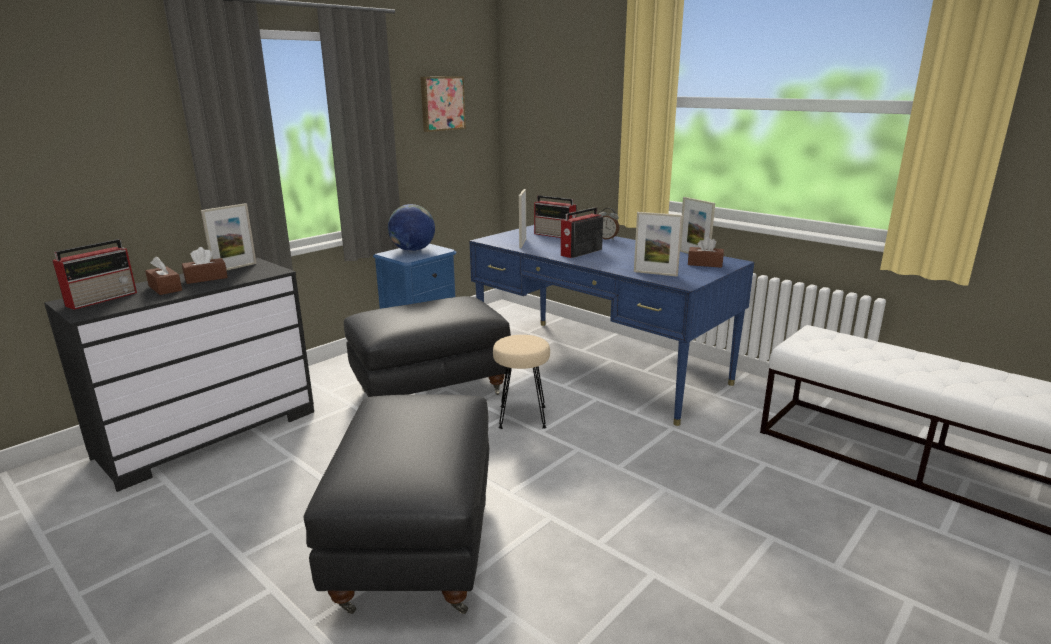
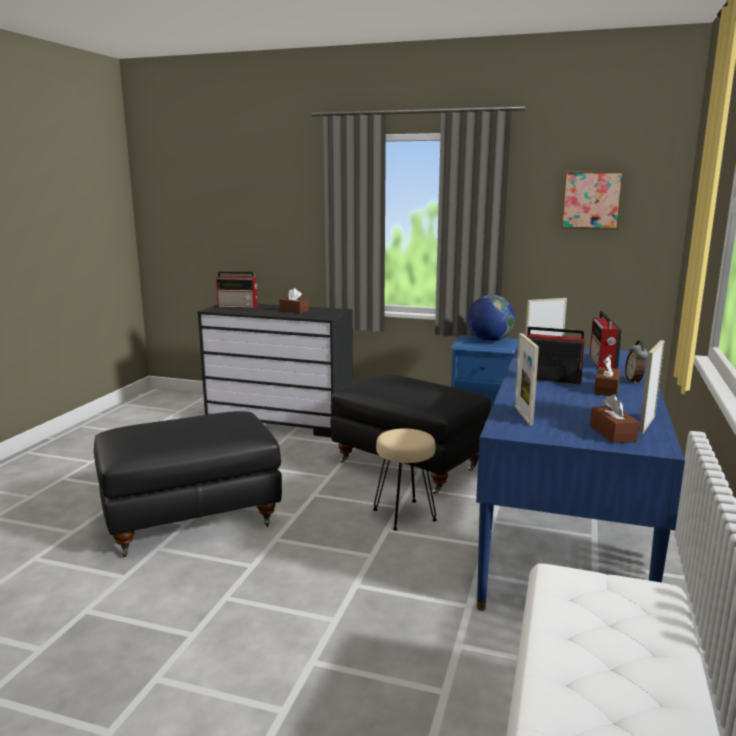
camera: 65 degrees right, 5 degrees down
brown tissue box [145,256,182,295] -> brown tissue box moved to [594,357,620,397]
picture frame [201,203,257,271] -> none

